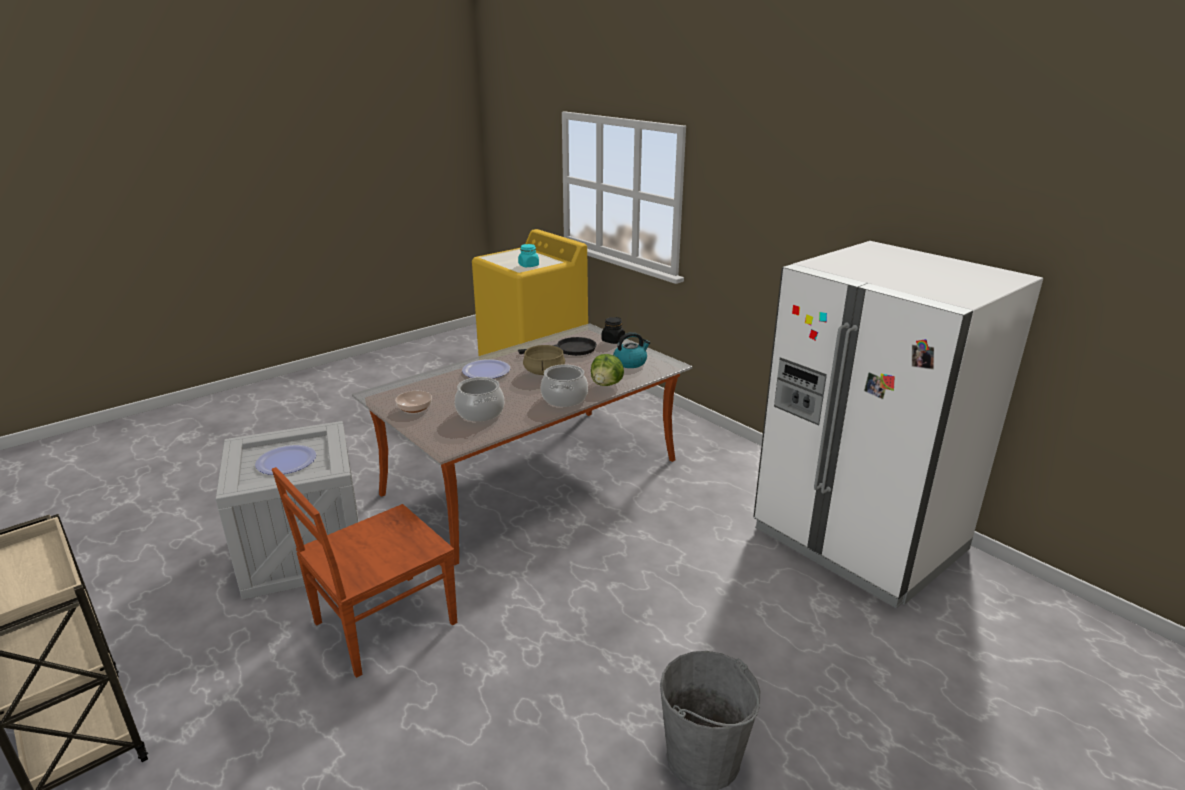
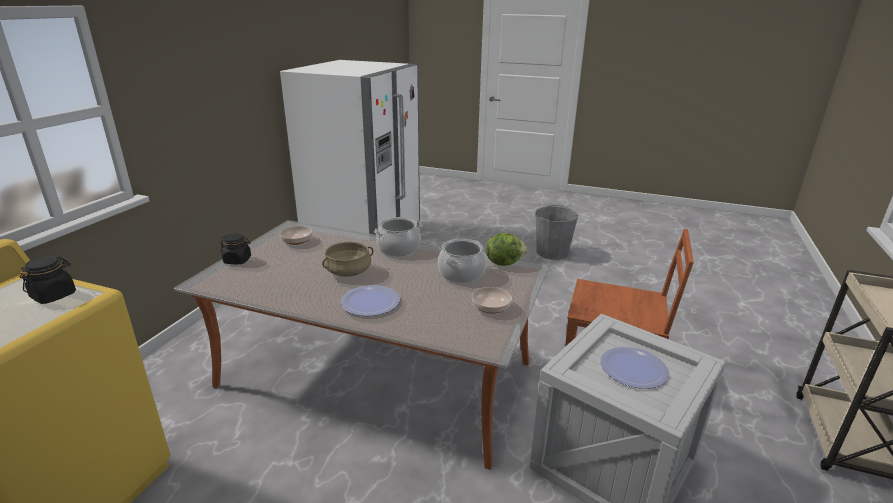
camera: 120 degrees left, 0 degrees up
turquoise jar [518,244,539,267] -> black jar [20,256,76,304]
black frying pan [518,337,597,356] -> none
lettuce [591,354,624,386] -> lettuce moved to [486,233,527,266]
kettle [613,332,650,368] -> bowl [280,226,313,245]

